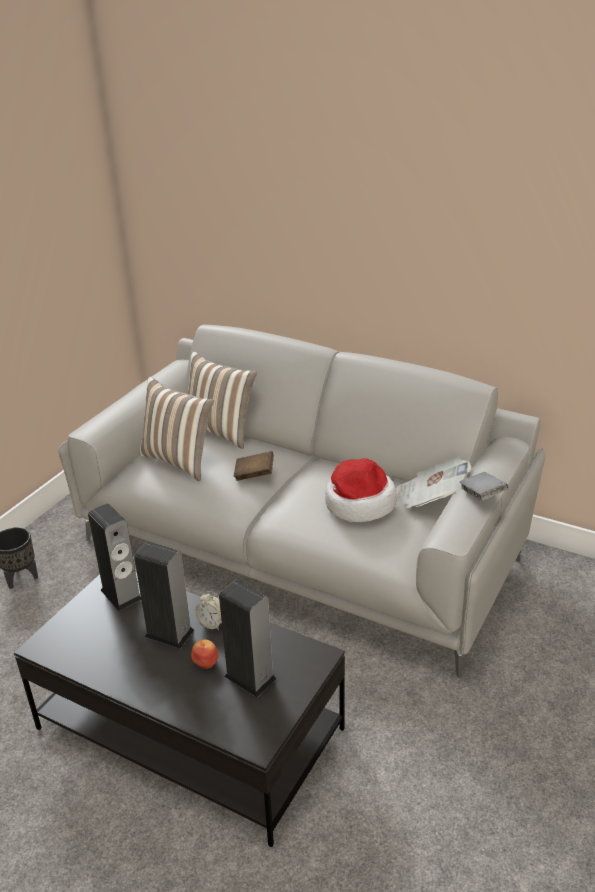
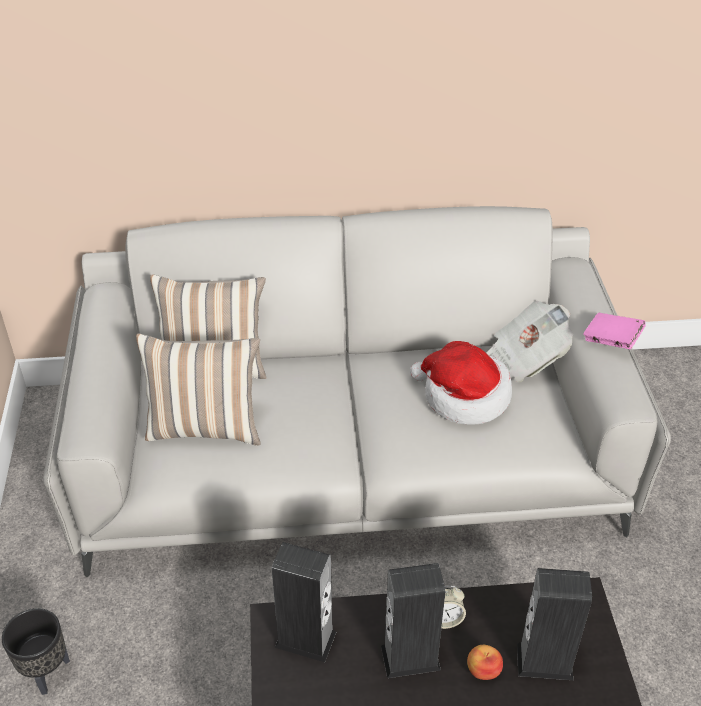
camera: 35 degrees left, 10 degrees up
brown book [234,451,274,481] -> none
grey book [459,472,509,501] -> pink book [583,313,646,349]

